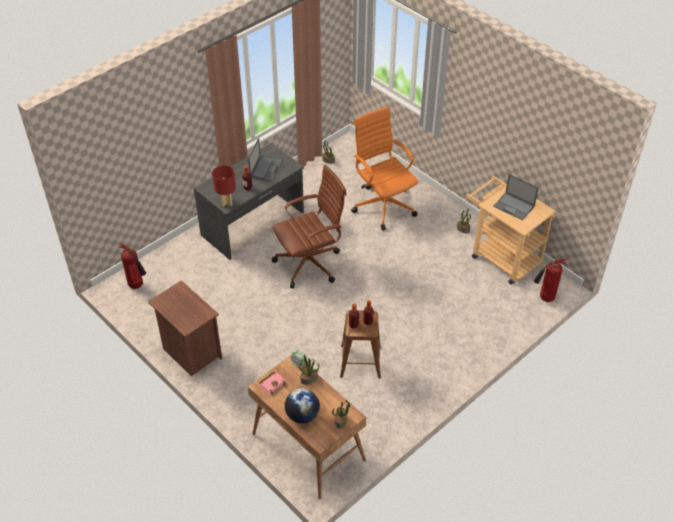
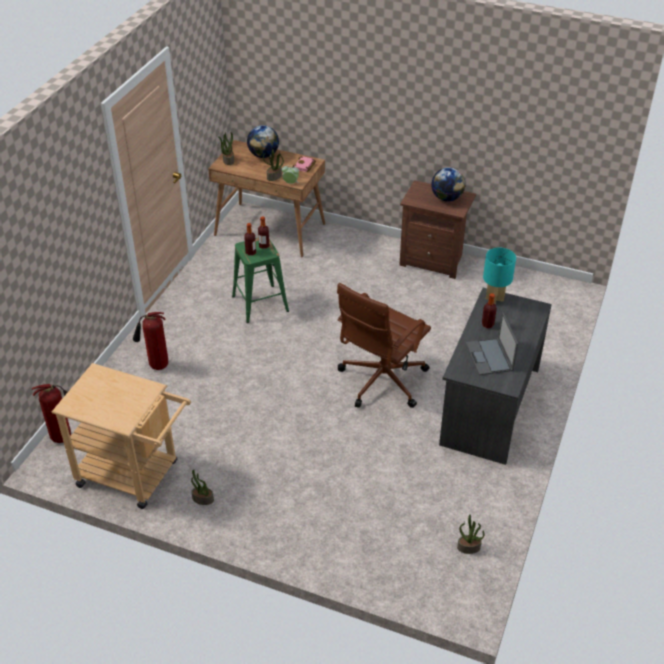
camera: 155 degrees right, 5 degrees down
fire extinguisher [118,242,146,289] -> fire extinguisher moved to [133,312,168,370]
red table lamp [212,165,236,207] -> turquoise table lamp [483,248,516,305]
brown stool [340,310,381,379] -> green stool [232,238,289,323]
orange office chair [351,107,418,230] -> none
laptop [493,174,539,220] -> none
none -> globe [431,167,465,202]

